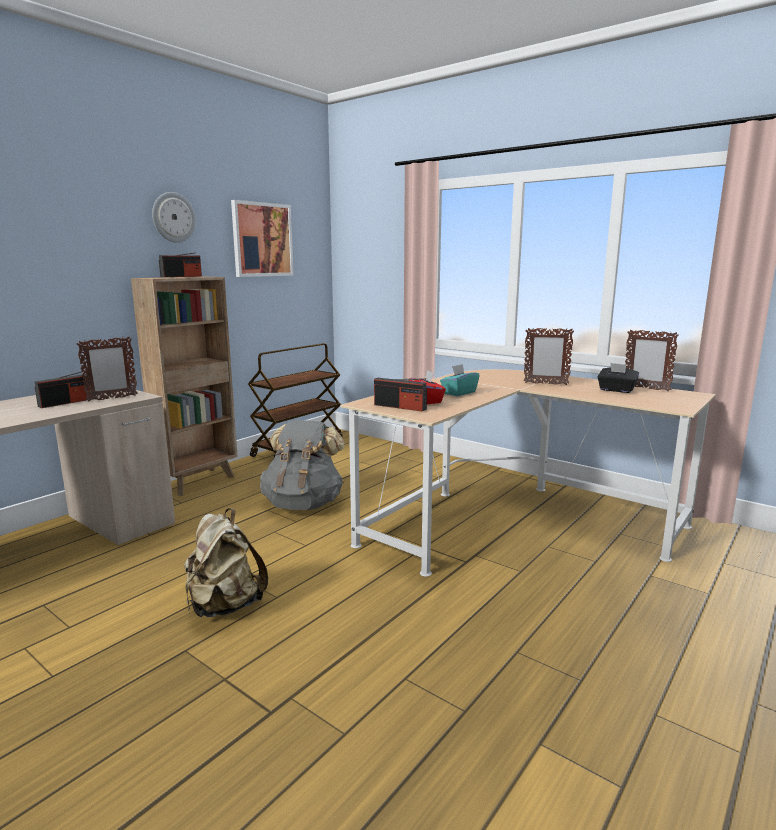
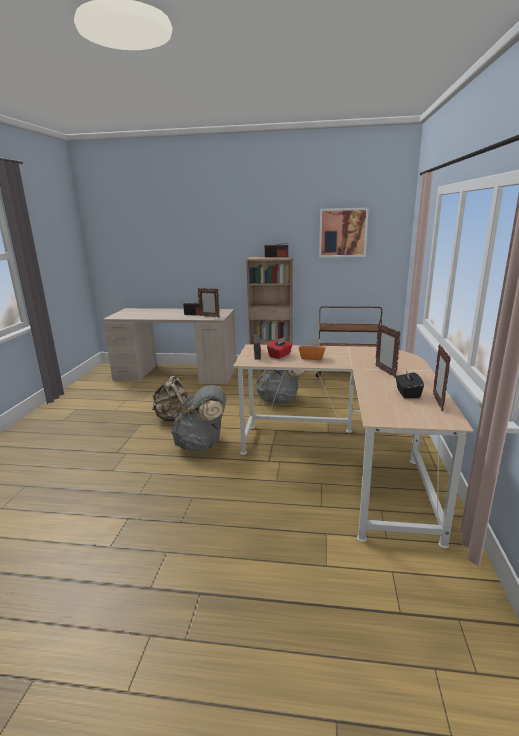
camera: 60 degrees right, 5 degrees up
wall clock [152,192,196,243] -> none
turquoise tissue box [440,364,480,396] -> orange tissue box [299,338,326,360]
none -> grey backpack [171,385,226,451]

